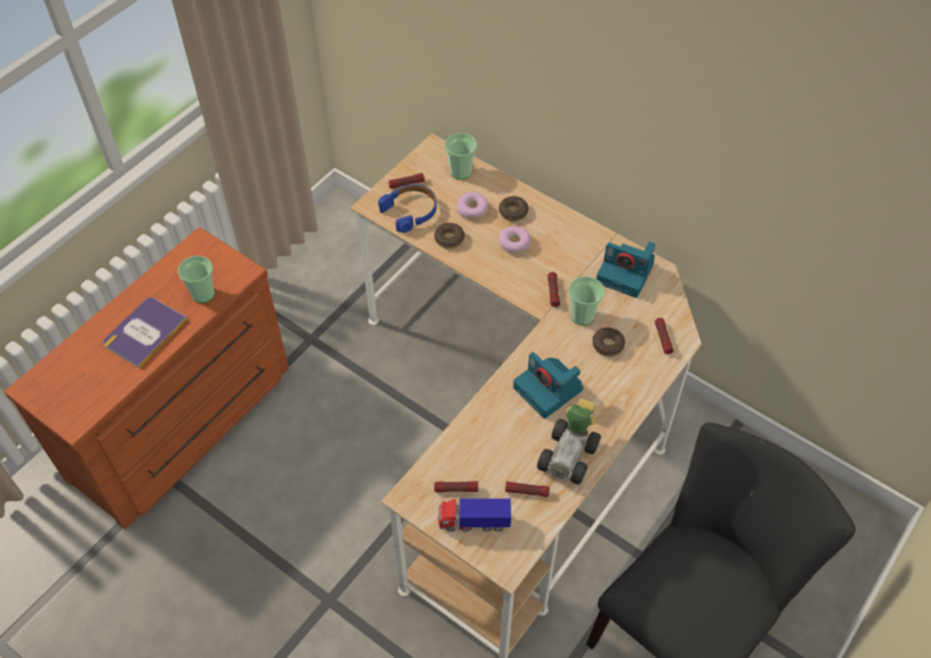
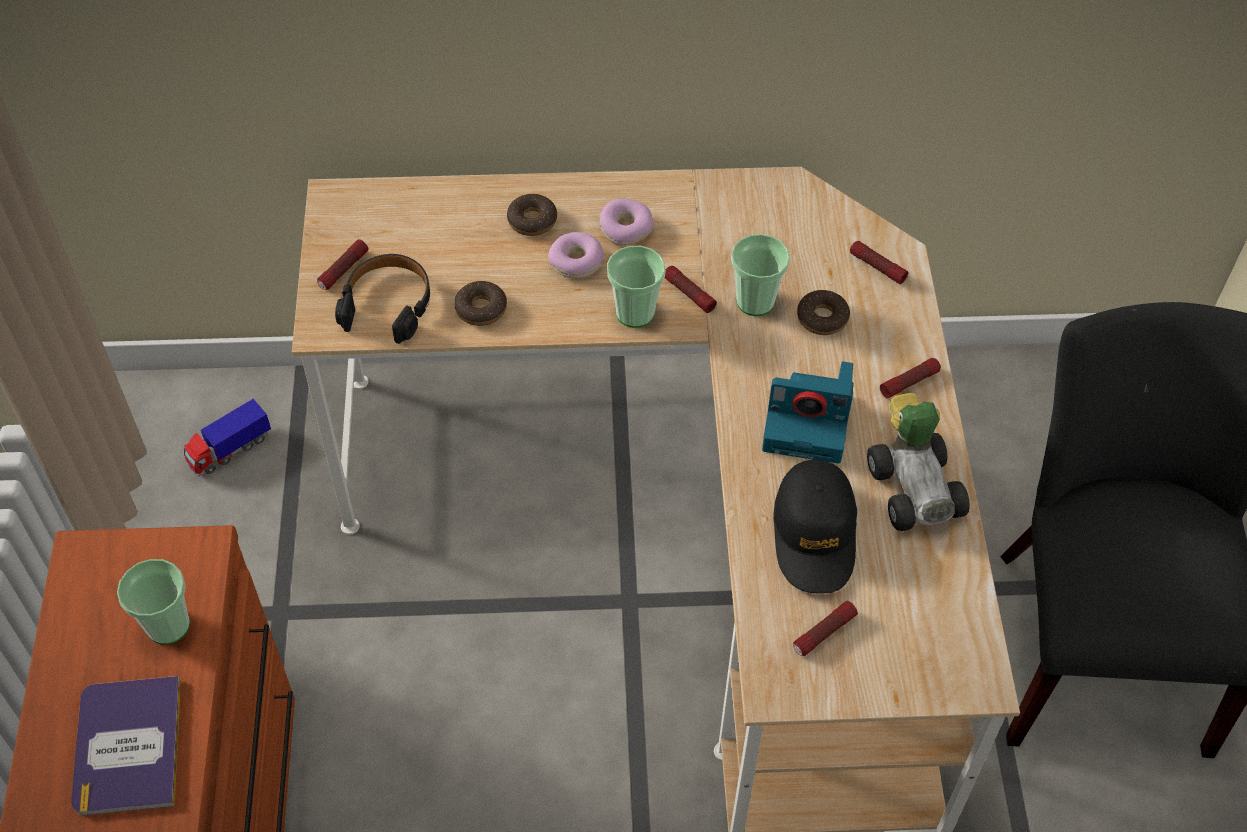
camera: 40 degrees left, 0 degrees up
blue headphones [378,184,436,233] -> black headphones [335,254,430,344]
toy truck [438,498,511,532] -> toy truck moved to [184,399,271,477]
cup [445,133,477,180] -> cup moved to [607,246,665,328]
donut [457,192,489,219] -> donut moved to [600,199,654,245]
flashlight [505,481,550,497] -> flashlight moved to [880,358,941,399]
camera [596,242,655,298] -> none
none -> black cap [773,459,857,594]

